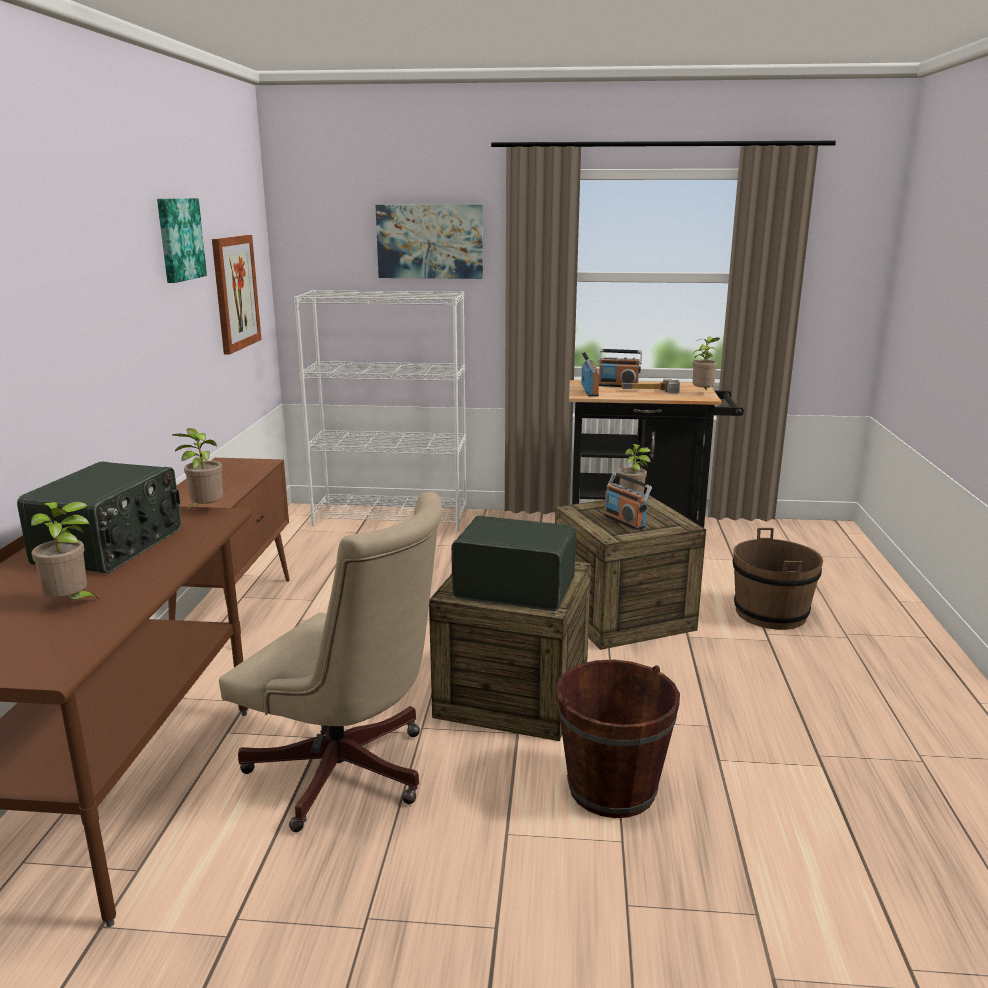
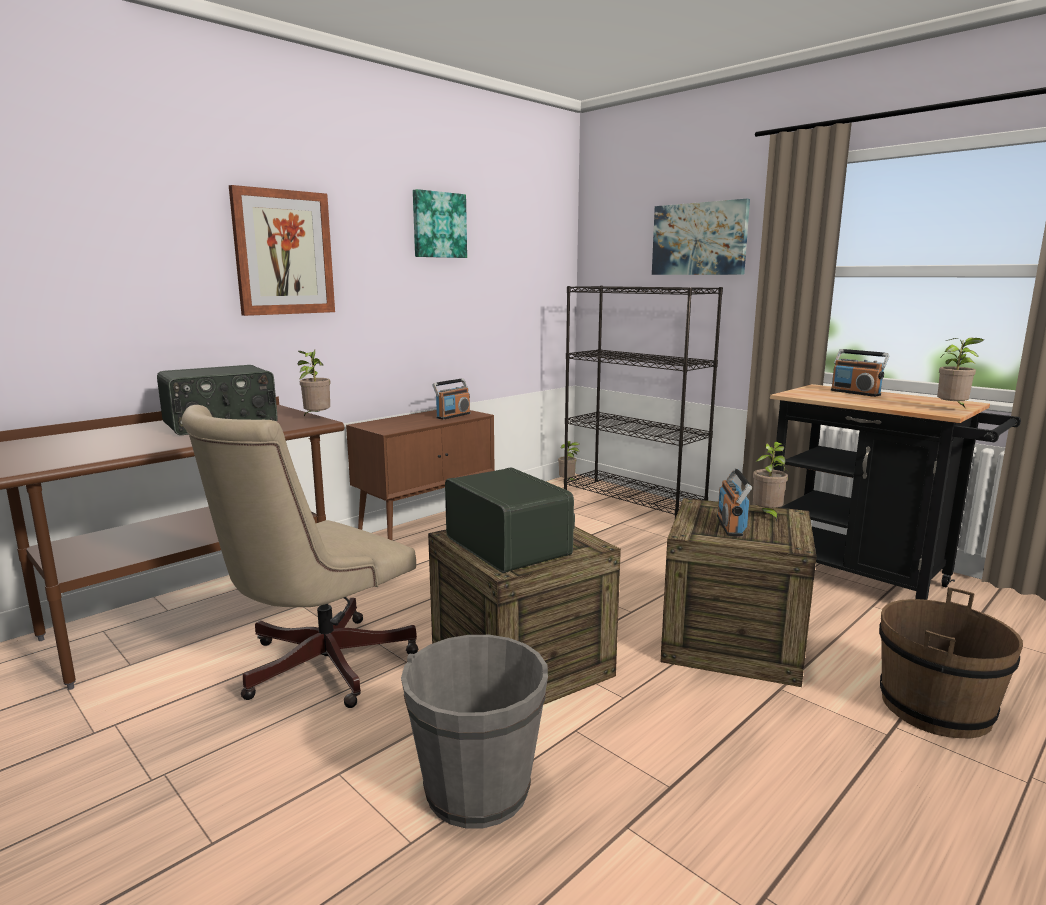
camera: 40 degrees right, 5 degrees down
potted plant [31,502,99,599] -> potted plant moved to [558,441,580,483]
picture [212,235,262,354] -> picture moved to [229,185,335,316]
beige office chair [219,492,442,832] -> beige office chair turned 60 degrees clockwise [182,405,419,708]
white bookcase [294,290,467,531] -> black bookcase [564,286,723,518]
brown bucket [556,660,680,818] -> grey bucket [401,635,548,829]
radio [581,352,599,396] -> radio moved to [432,378,470,420]
hammer [622,379,680,394] -> none

